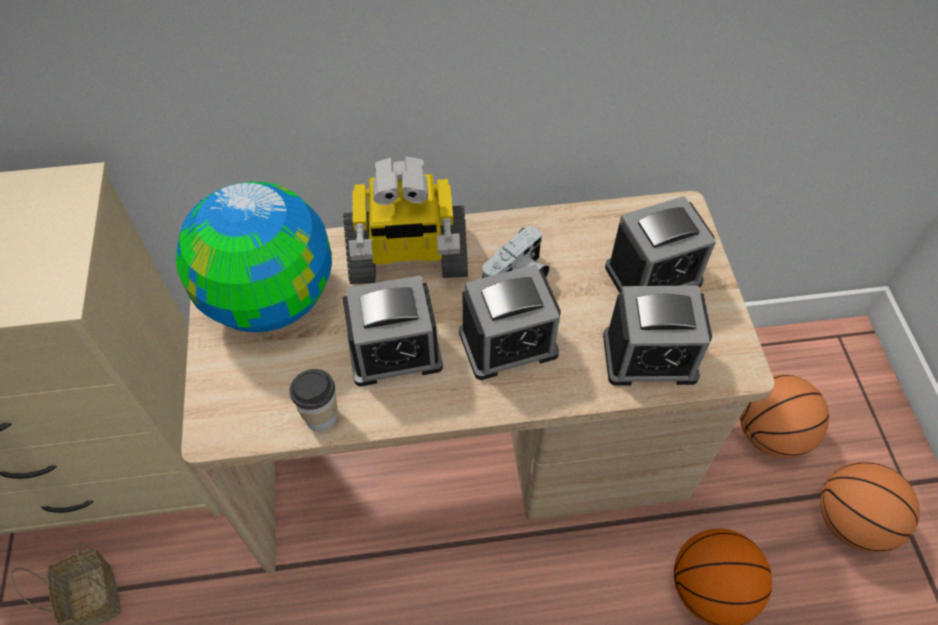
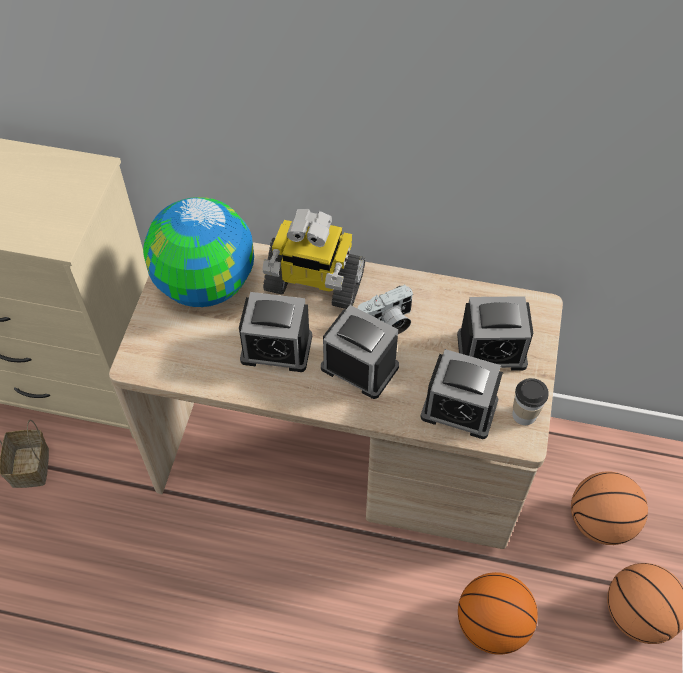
camera: 20 degrees right, 0 degrees up
cup [290,369,338,432] -> cup moved to [512,378,549,425]
alarm clock [459,264,561,380] -> alarm clock turned 150 degrees counterclockwise [321,305,399,399]

